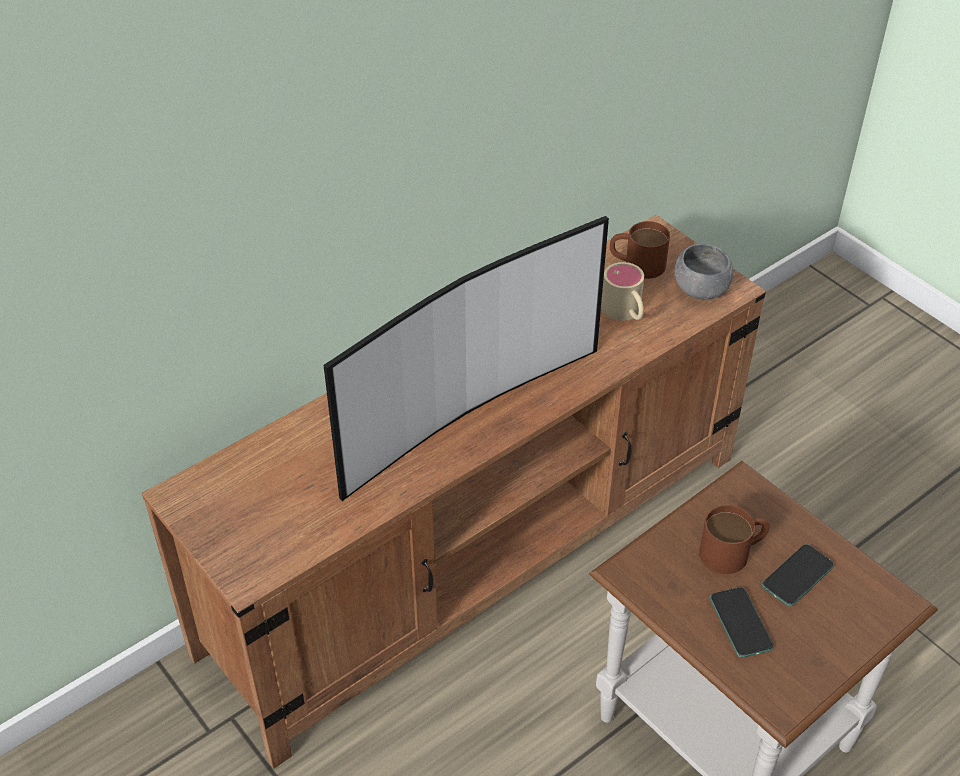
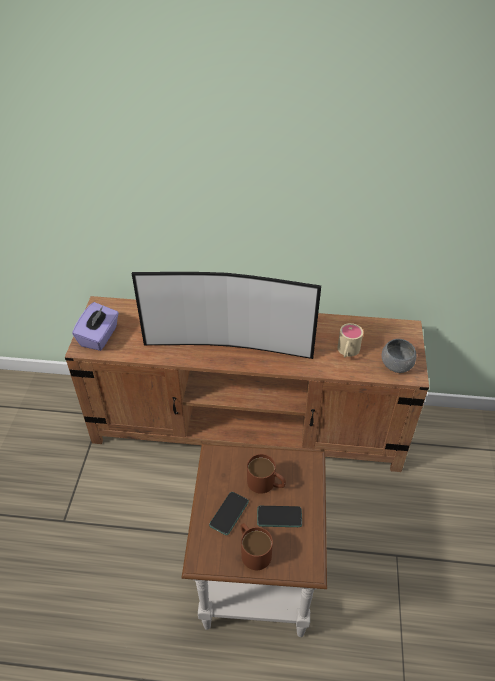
camera: 45 degrees right, 0 degrees up
brown mug [610,221,670,279] -> brown mug moved to [241,523,273,570]
none -> purple tissue box [72,302,119,351]

